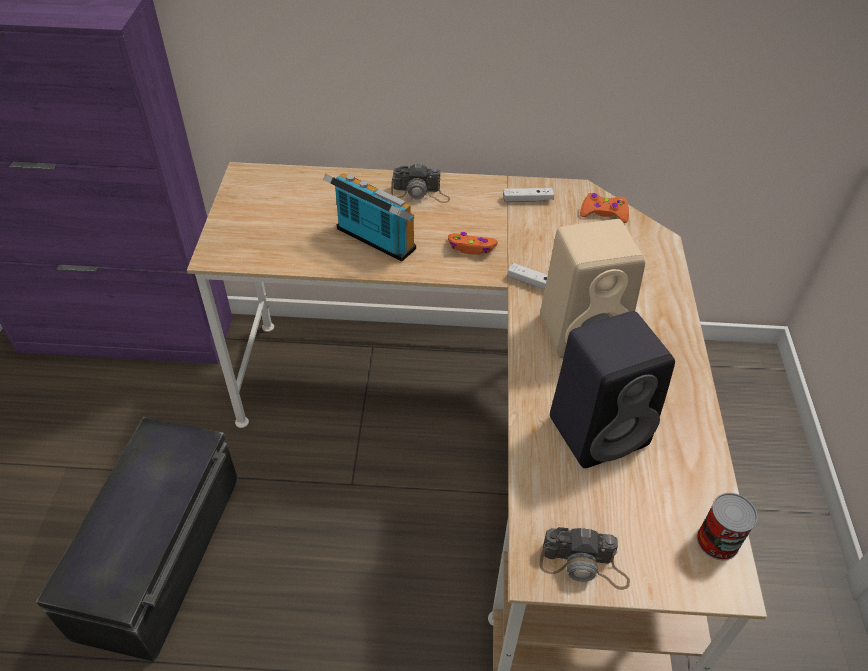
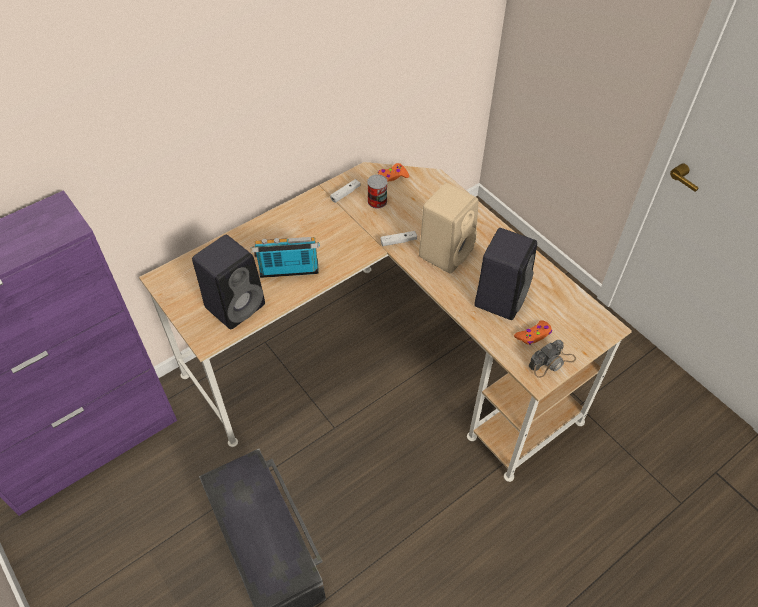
camera: 40 degrees left, 5 degrees up
camera [391,163,450,203] -> none
orange game controller [448,232,498,255] -> orange game controller moved to [514,320,552,345]
can [697,493,758,560] -> can moved to [367,174,388,209]
none -> black speaker [192,235,265,329]

